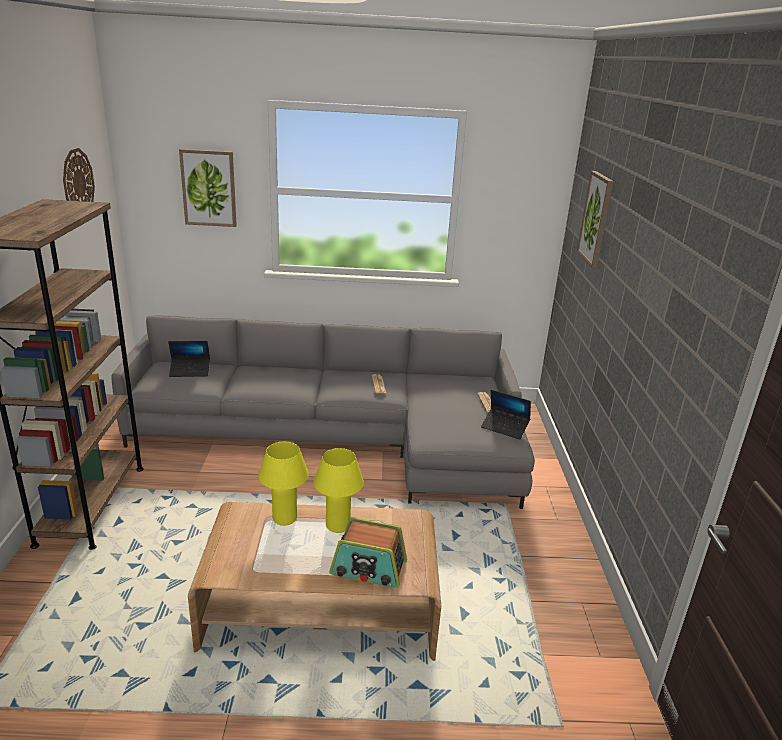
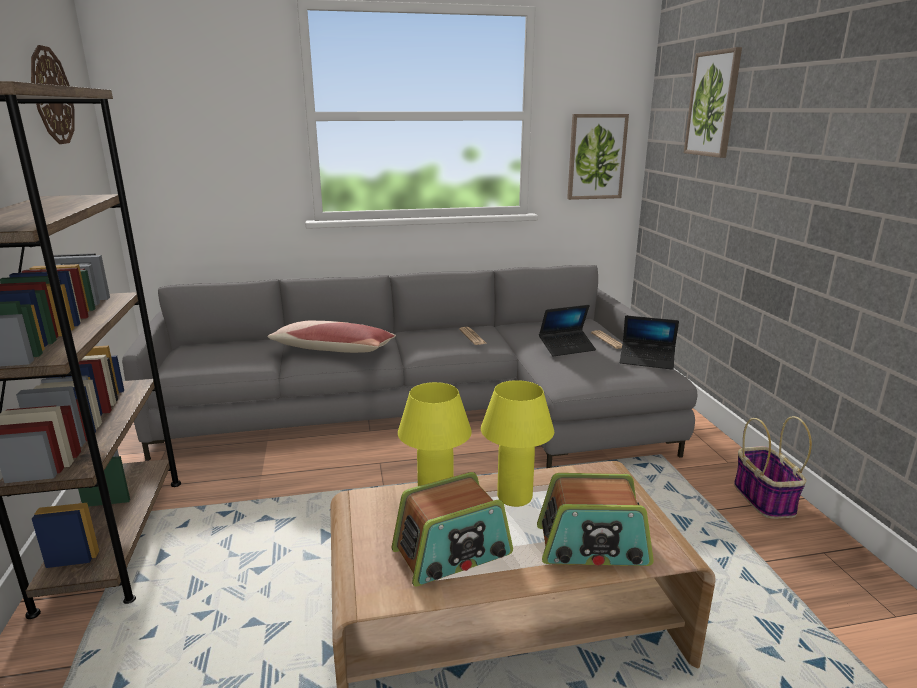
camera: 10 degrees left, 5 degrees down
laptop [168,341,210,377] -> laptop moved to [539,305,596,356]
picture [179,149,237,227] -> picture moved to [567,114,629,200]
none -> pillow [268,321,396,353]
none -> radio [392,472,513,587]
none -> basket [734,416,812,519]

